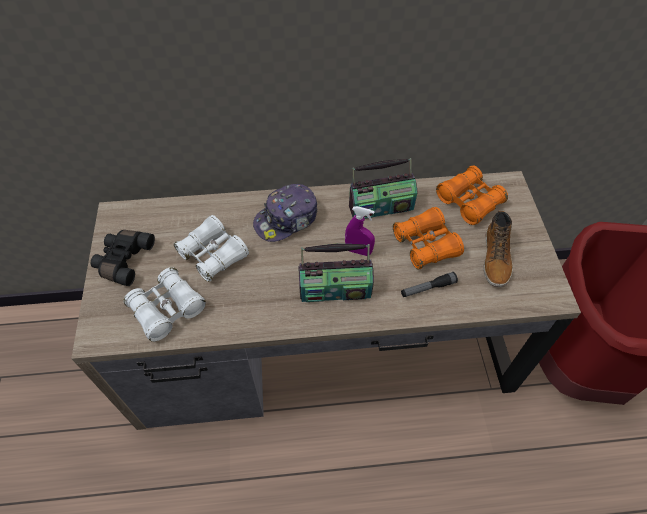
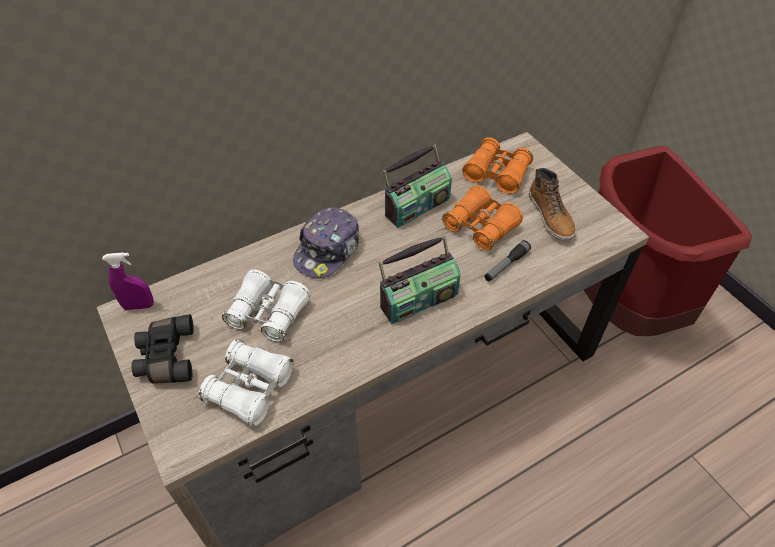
camera: 25 degrees left, 5 degrees down
purple spray bottle [345,206,375,256] -> purple spray bottle moved to [102,252,154,310]

